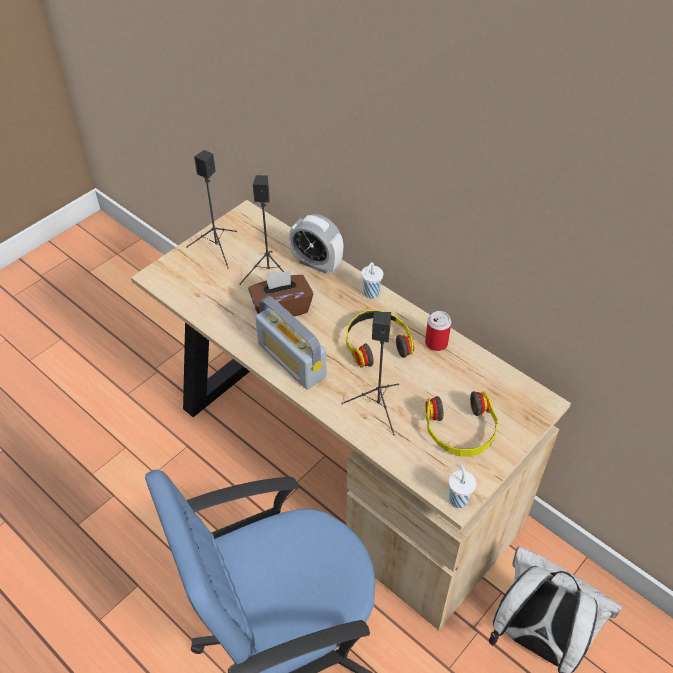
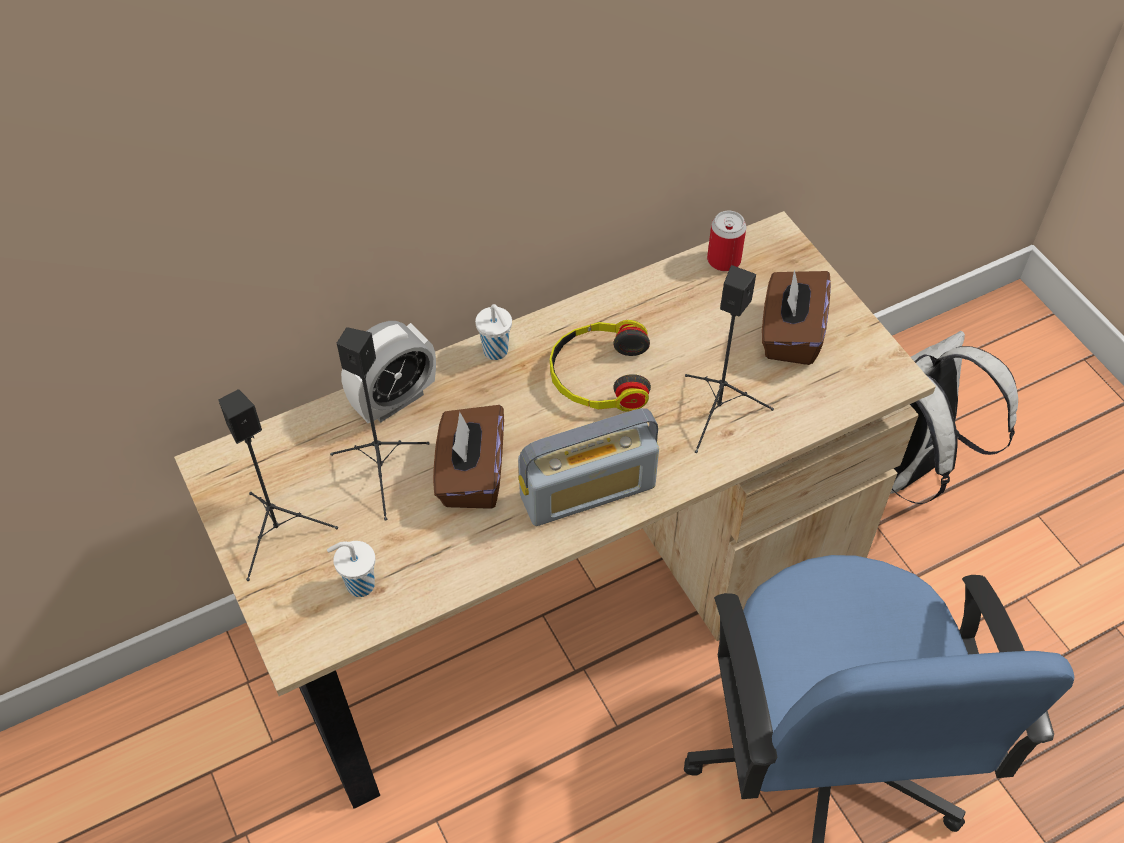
camera: 70 degrees left, 5 degrees up
can [425,311,451,351] -> can moved to [707,211,747,271]
headphones [426,391,498,457] -> brown tissue box [762,270,831,365]
white cup [449,463,476,508] -> white cup moved to [327,541,375,597]

